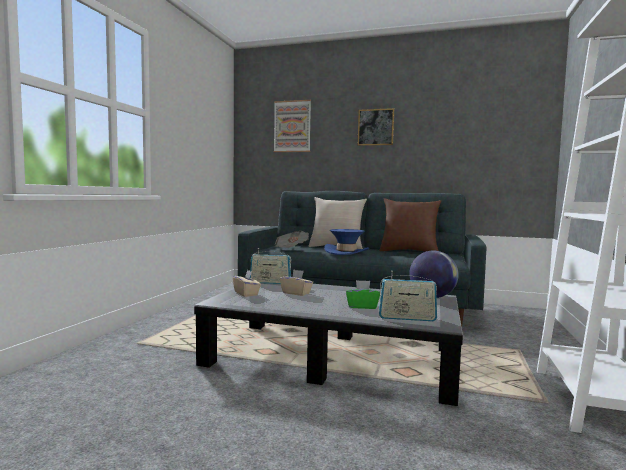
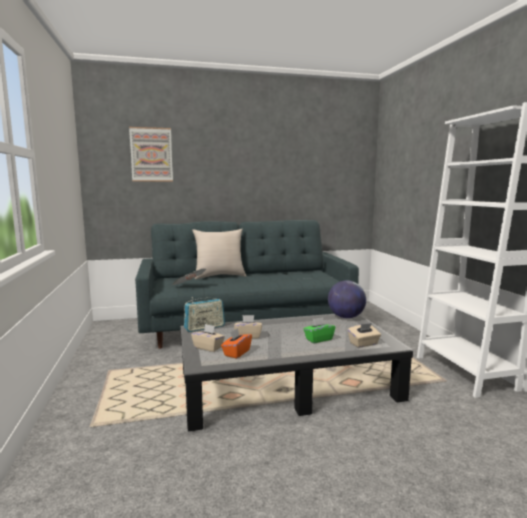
camera: 30 degrees left, 5 degrees up
blue hat [324,229,369,255] -> none
picture [358,108,394,146] -> none
brown pillow [379,198,442,252] -> none
radio [379,271,437,321] -> beige tissue box [348,323,381,348]
none -> orange tissue box [221,328,252,358]

